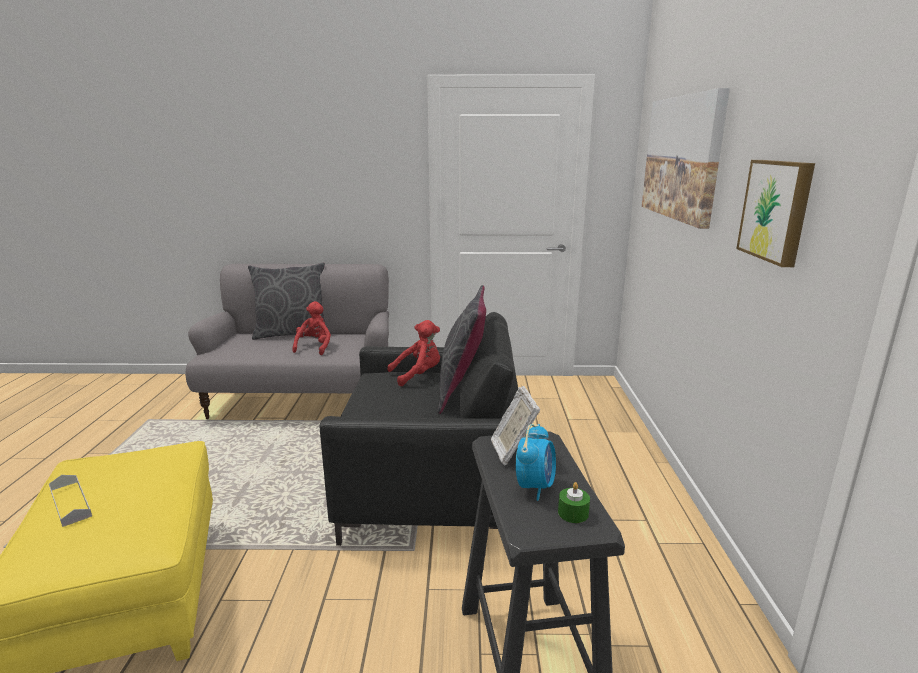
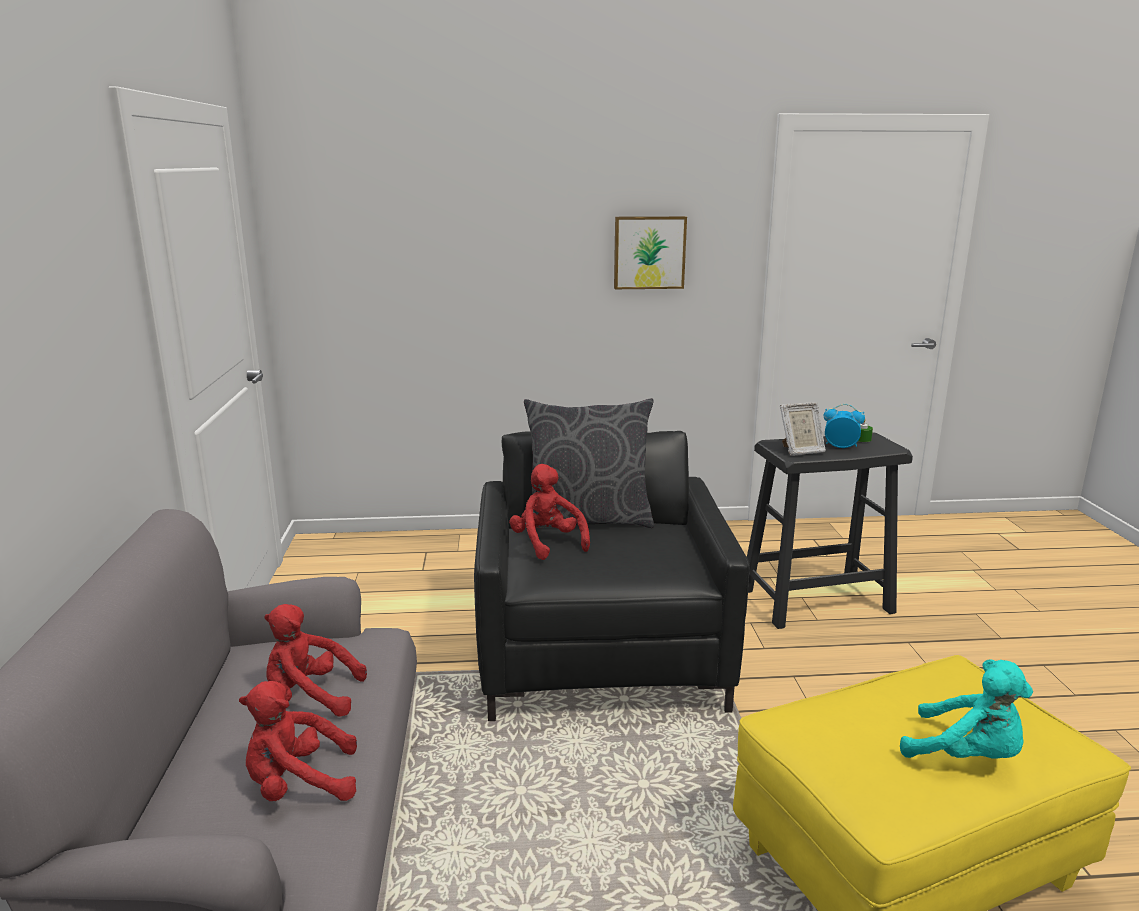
camera: 95 degrees left, 0 degrees up
grey tray [49,475,92,527] -> turquoise plush toy [900,660,1033,759]
grey pillow [248,262,327,340] -> none
picture [642,88,730,229] -> none
none -> red plush toy [239,681,357,801]

